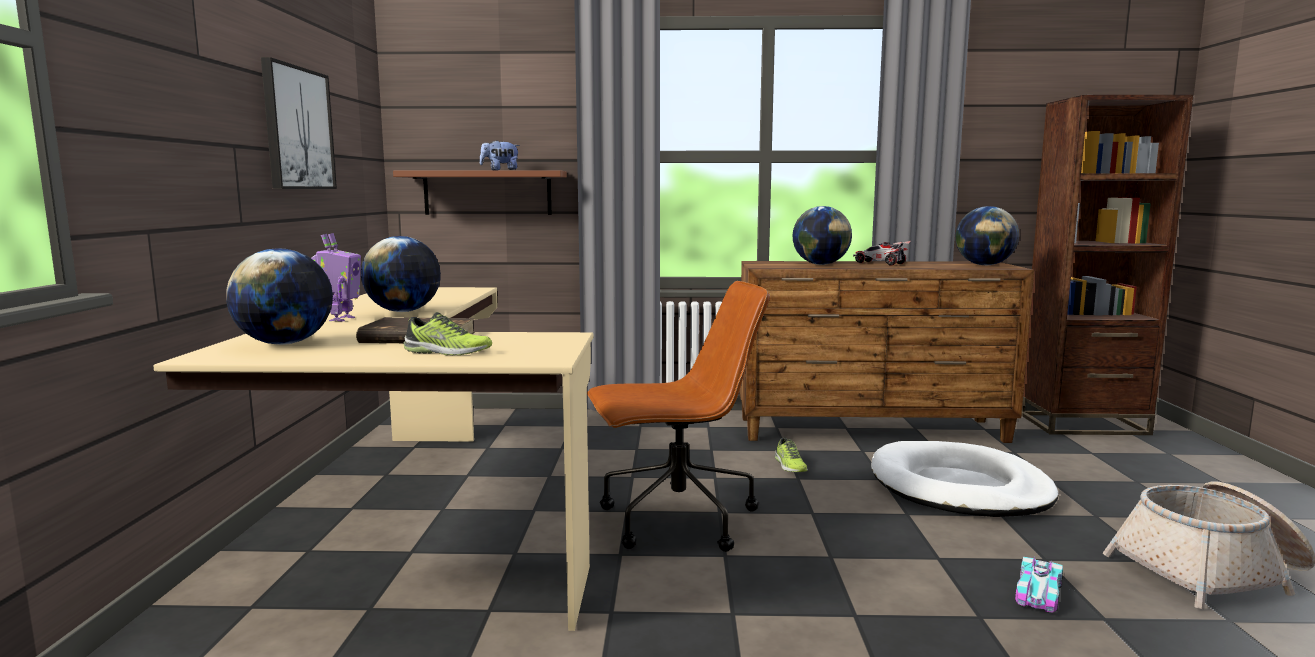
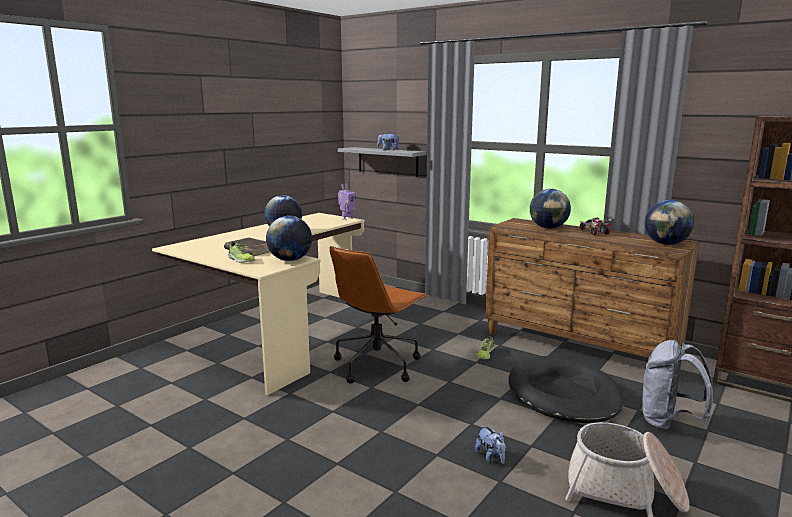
camera: 35 degrees right, 5 degrees up
globe [226,248,333,345] -> globe moved to [266,216,312,261]
picture [261,57,337,189] -> none
toy robot [311,233,361,322] -> toy robot moved to [338,183,355,220]
brown shelf [393,170,567,215] -> grey shelf [338,147,426,177]
brown office chair [587,281,770,552] -> brown office chair turned 105 degrees clockwise [329,246,428,384]
white dog bed [872,441,1059,517] -> black dog bed [509,356,624,423]
toy car [1015,557,1063,613] -> plush toy [475,425,506,464]
none -> grey backpack [642,340,713,430]

